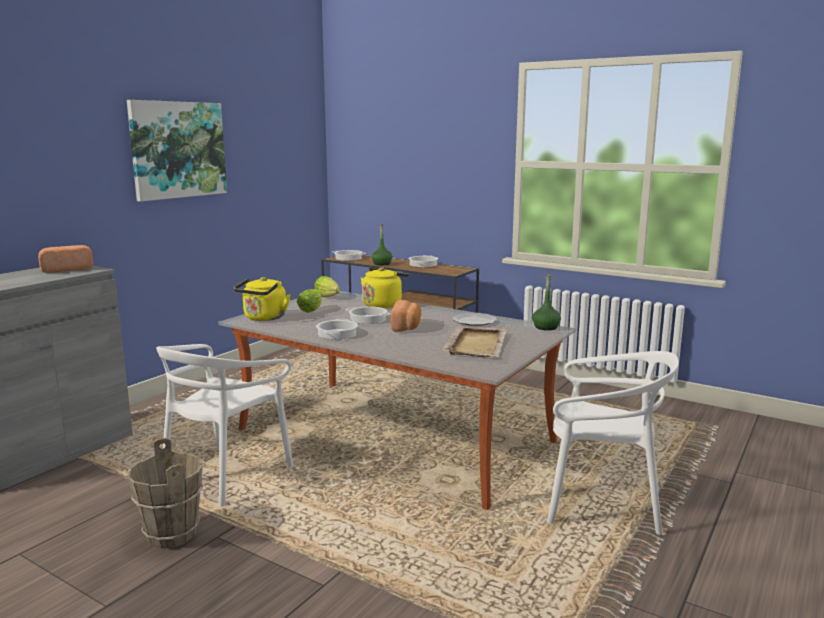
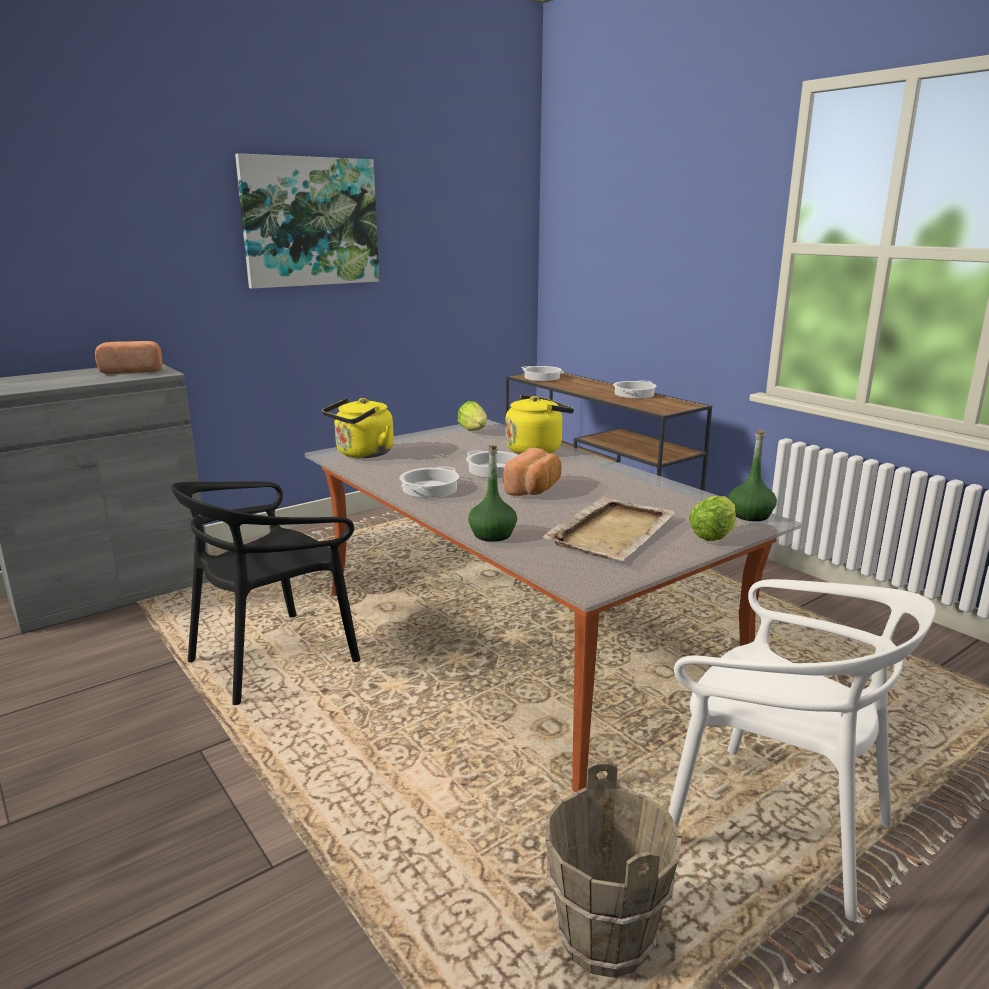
camera: 20 degrees right, 5 degrees up
brown bucket [127,438,203,549] -> brown bucket moved to [545,762,682,978]
white chair [156,344,294,507] -> black chair [171,481,360,705]
lettuce [297,289,322,313] -> lettuce moved to [689,496,736,541]
green bottle [371,224,392,265] -> green bottle moved to [468,445,517,542]
plate [453,313,497,326] -> none

